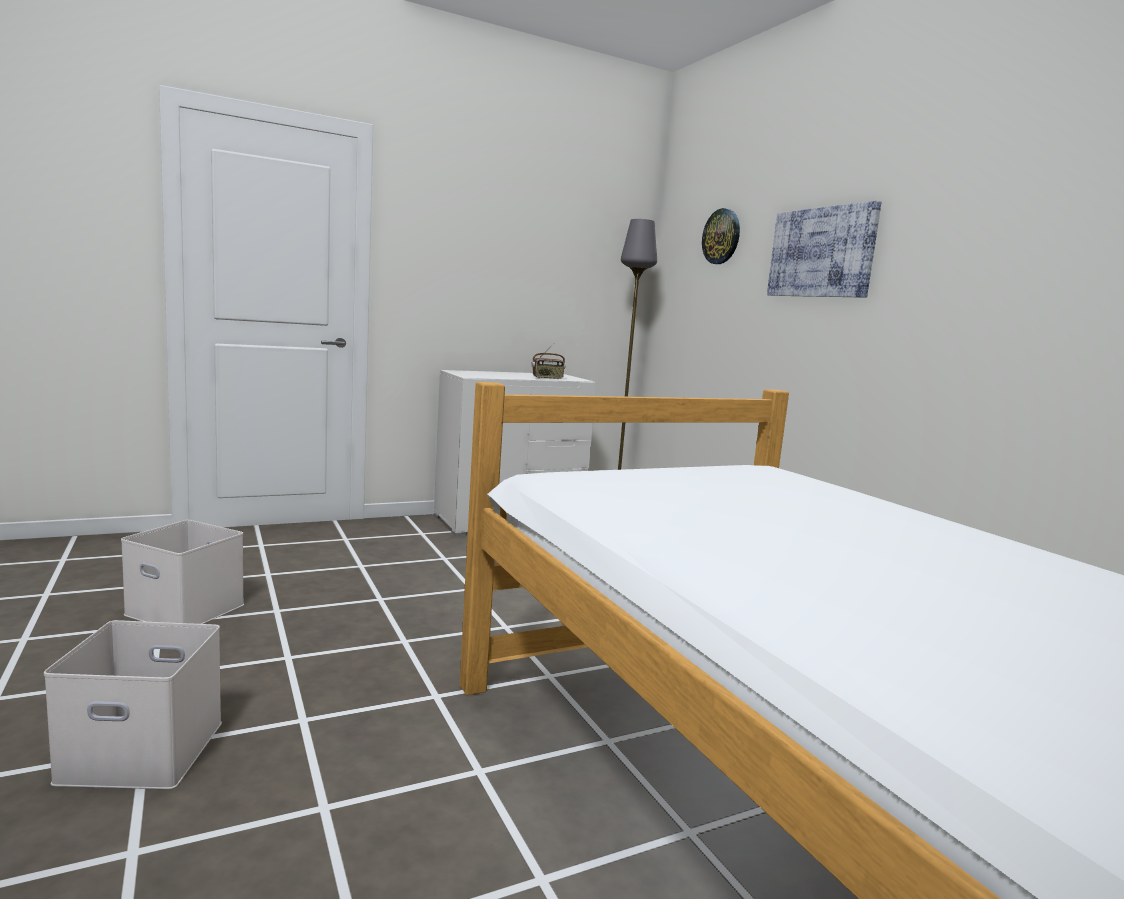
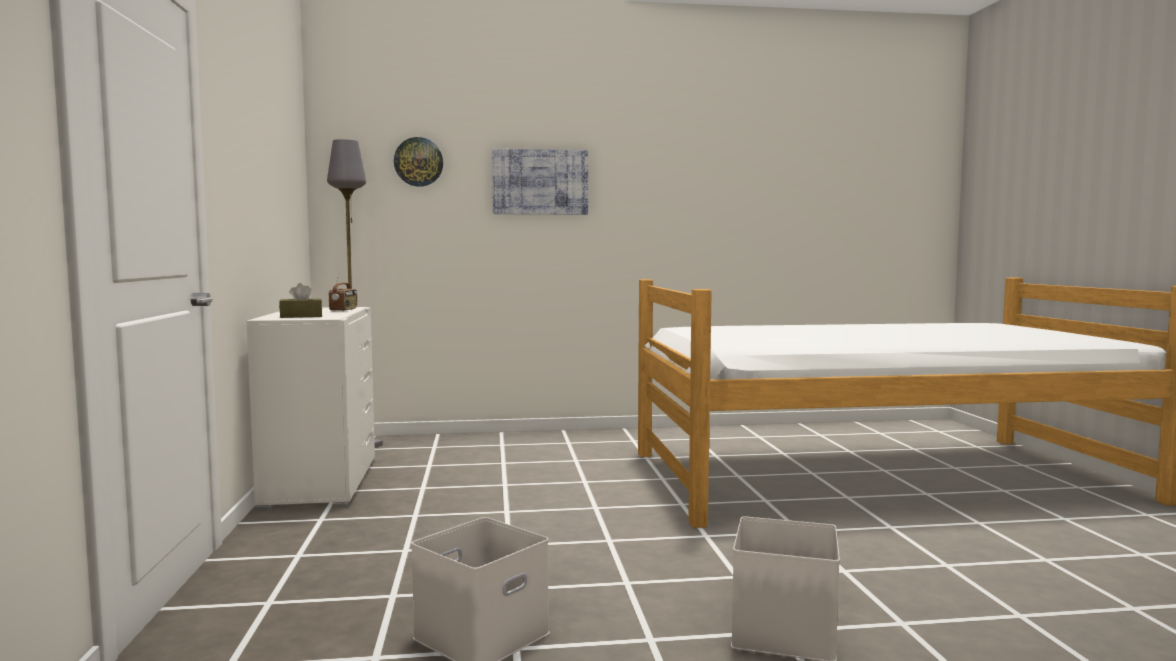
camera: 70 degrees left, 5 degrees down
none -> brown tissue box [279,283,322,318]

